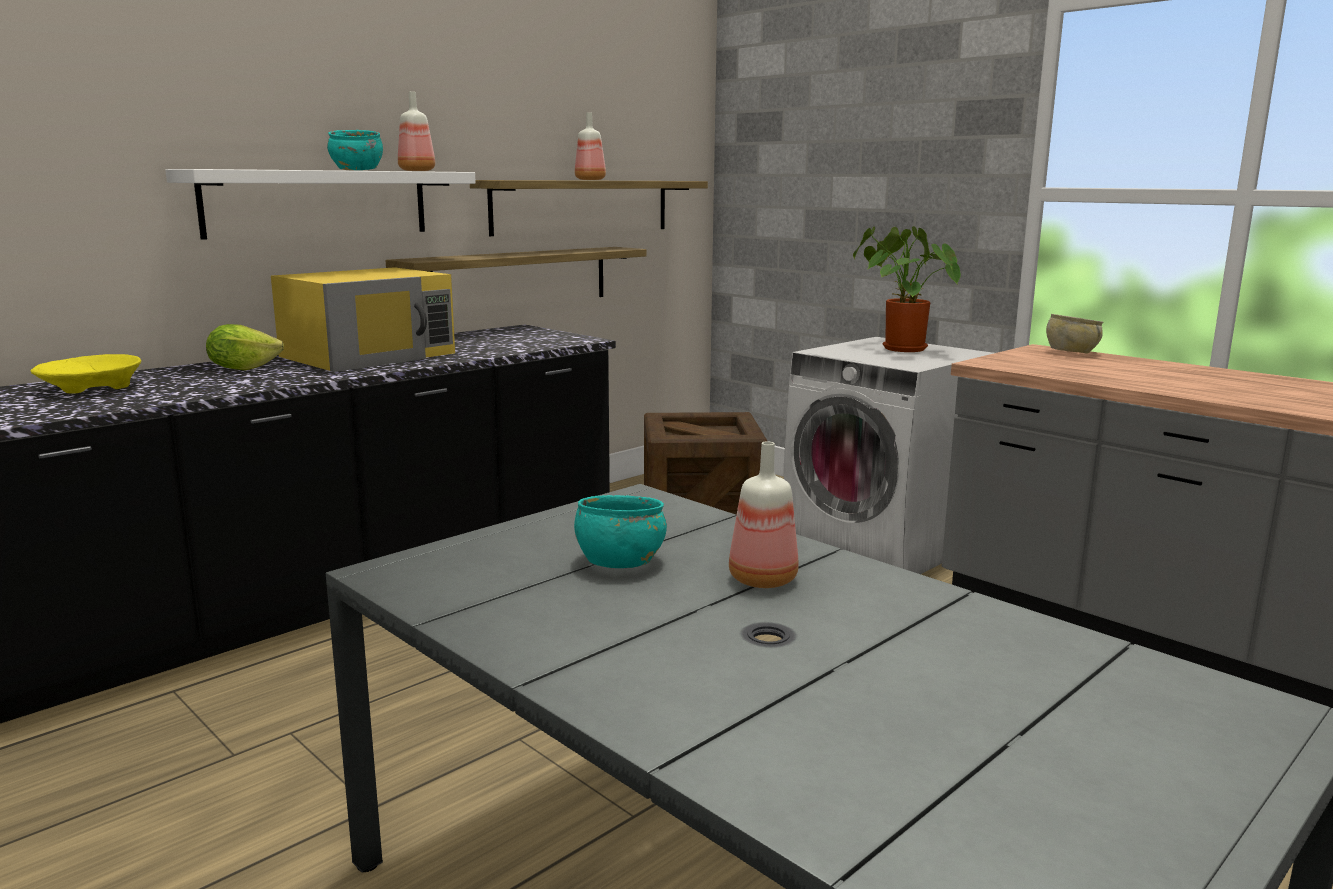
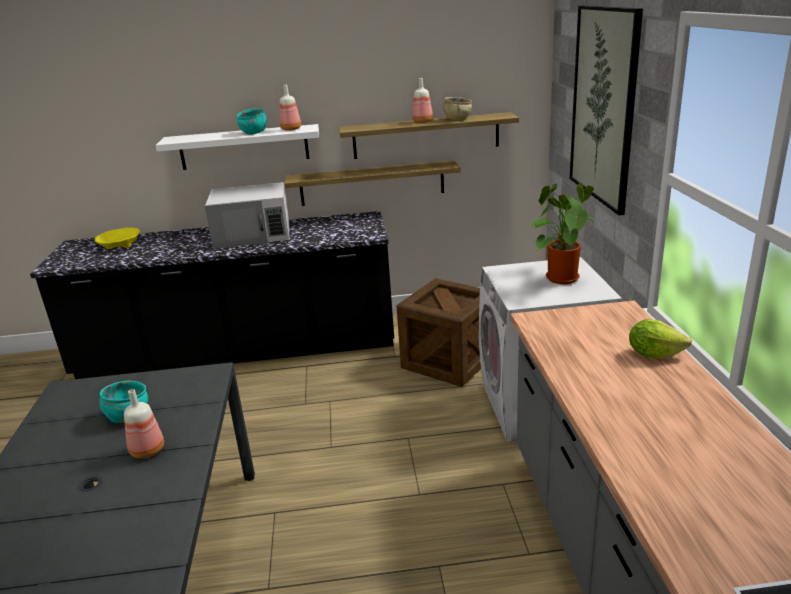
camera: 40 degrees right, 10 degrees up
lettuce [206,324,284,370] -> lettuce moved to [629,319,692,359]
yellow microwave [271,267,455,372] -> white microwave [205,182,289,249]
beige bowl [1046,314,1103,354] -> beige bowl moved to [443,97,472,120]
none -> picture [570,5,643,215]

